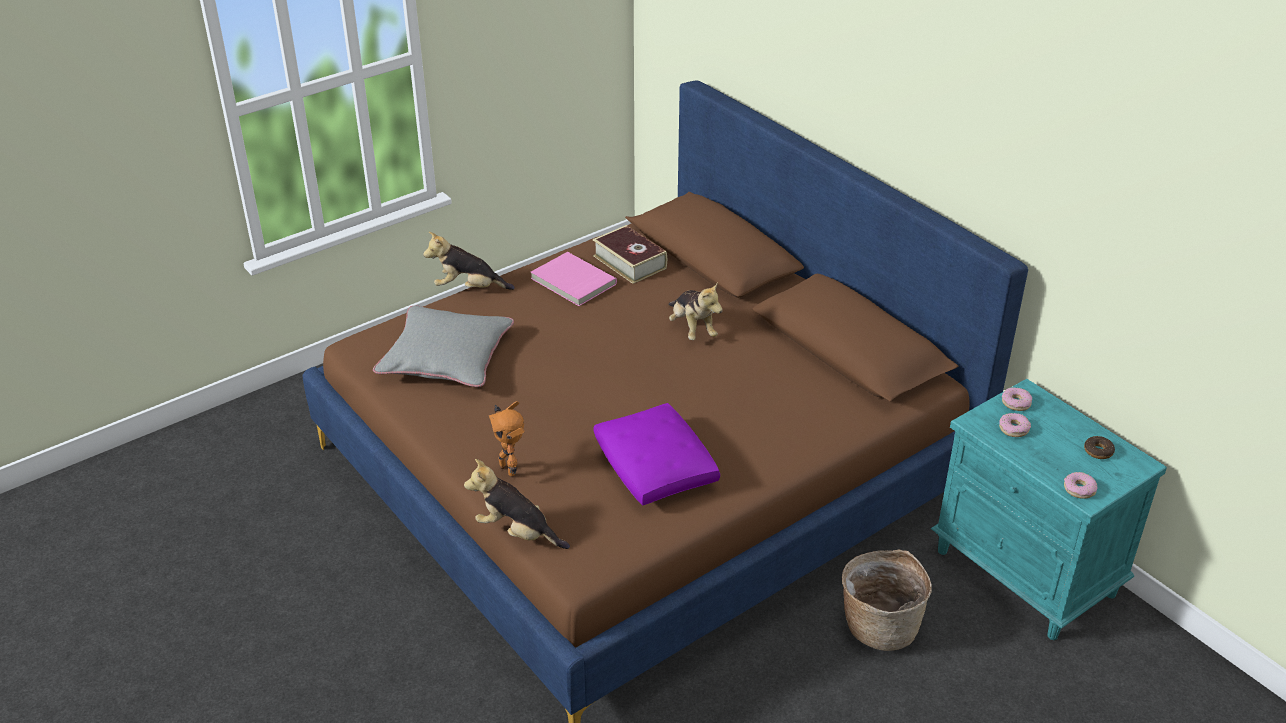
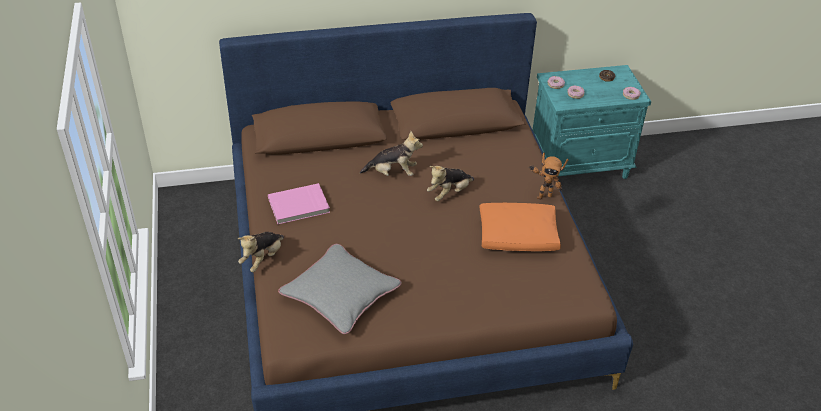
camera: 65 degrees left, 5 degrees up
plush toy [464,459,570,549] -> plush toy moved to [427,166,474,201]
toy robot [489,401,525,477] -> toy robot moved to [529,153,569,199]
book [593,225,667,284] -> none
purple pillow [594,403,720,505] -> orange pillow [479,203,561,251]
basket [842,549,932,651] -> none

